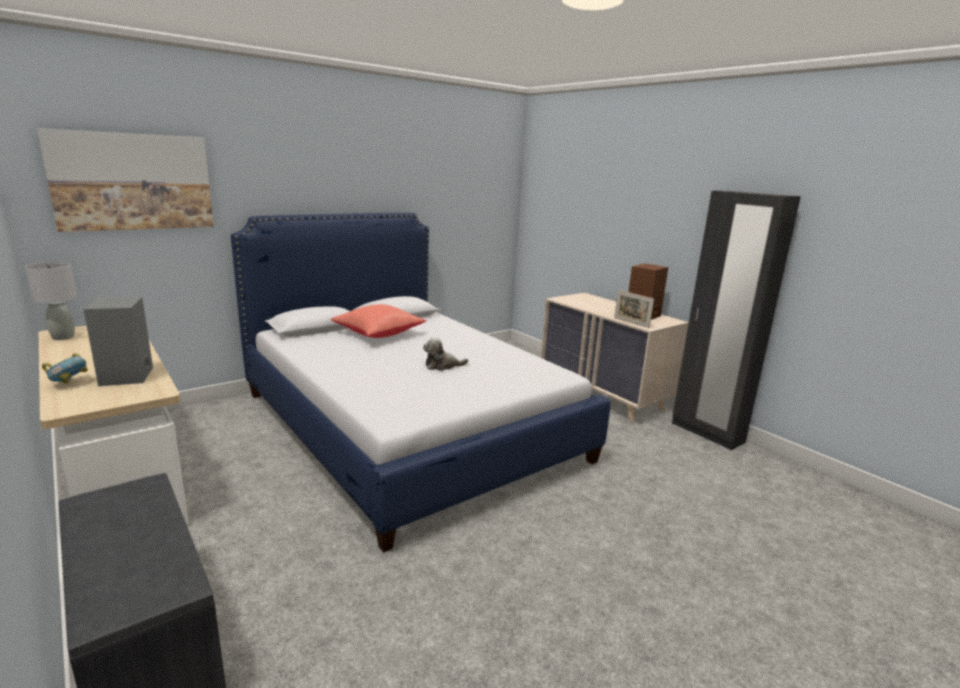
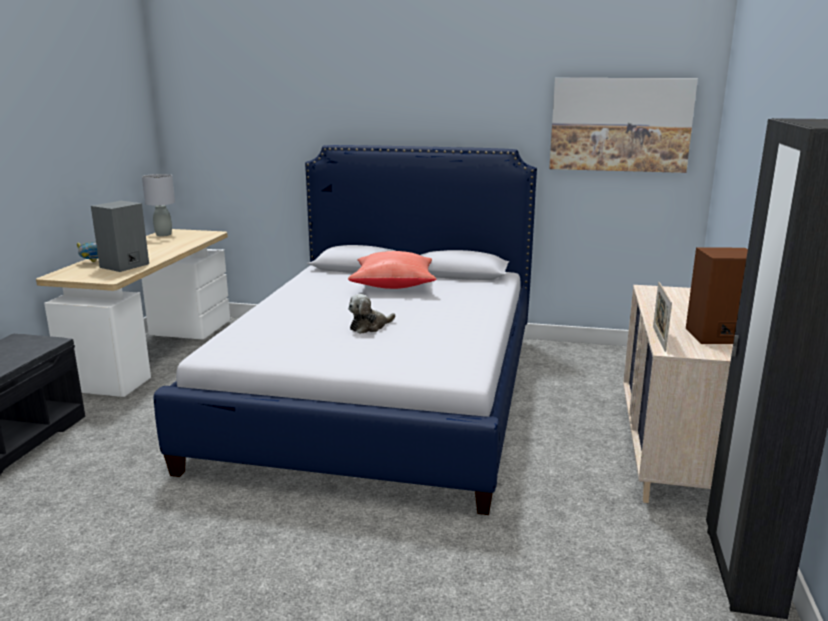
camera: 50 degrees right, 0 degrees up
picture [37,128,214,232] -> picture moved to [549,78,698,173]
plush toy [423,337,468,371] -> plush toy turned 75 degrees counterclockwise [348,294,395,334]

